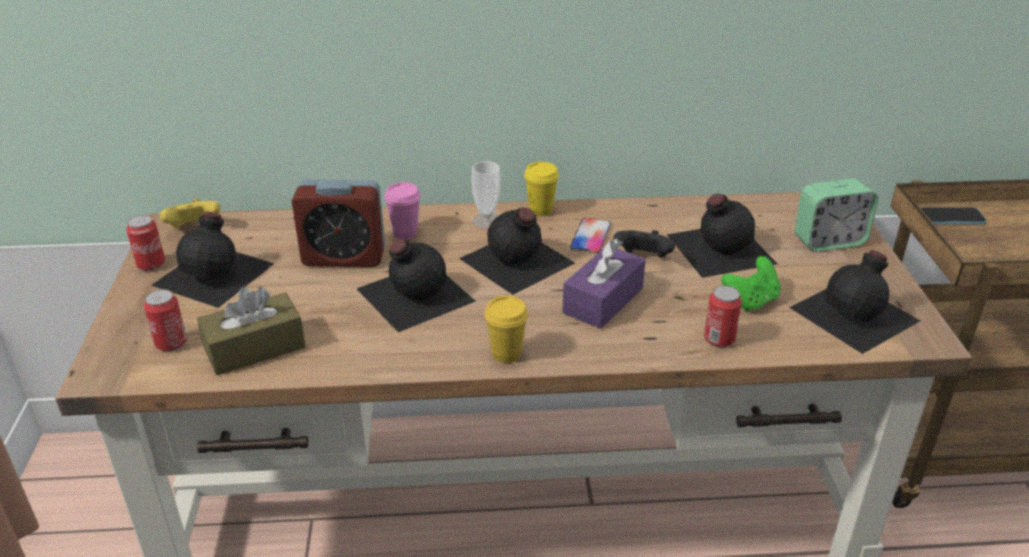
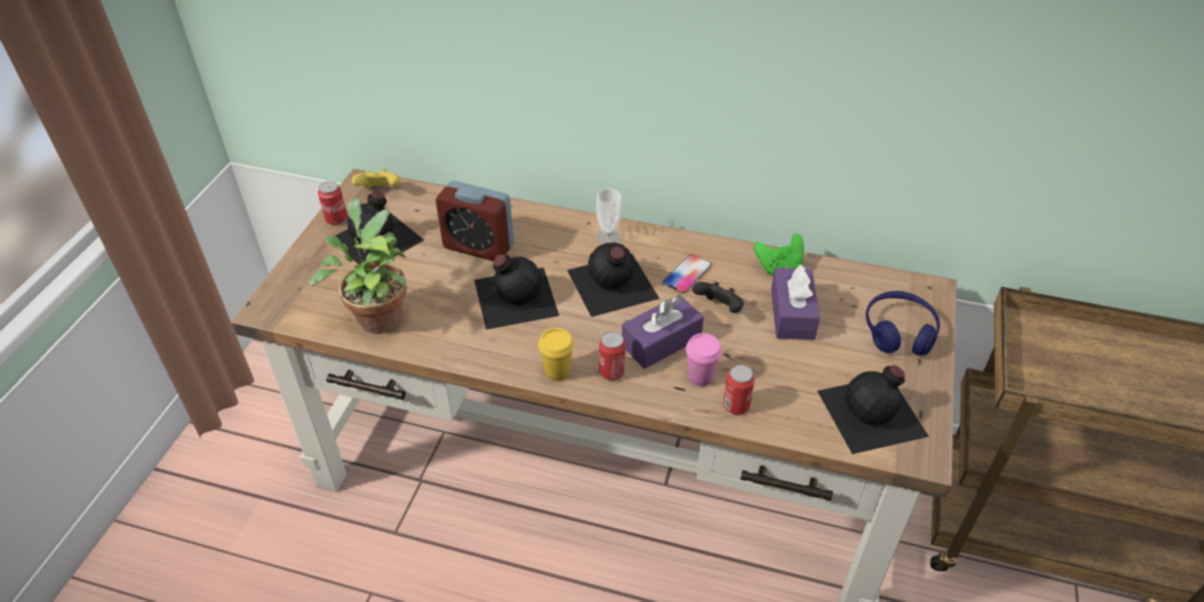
camera: 20 degrees right, 10 degrees up
can [144,289,187,352] -> can moved to [599,331,626,380]
brown tissue box [197,286,306,375] -> potted plant [309,198,408,334]
pink cup [384,182,421,239] -> pink cup moved to [686,333,722,387]
yellow cup [524,162,559,216] -> none
black bottle [667,194,777,278] -> purple tissue box [771,264,820,340]
green game controller [721,256,781,312] -> green game controller moved to [754,234,804,274]
alarm clock [794,178,878,252] -> blue headphones [866,291,940,356]
phone [921,207,987,225] -> none

